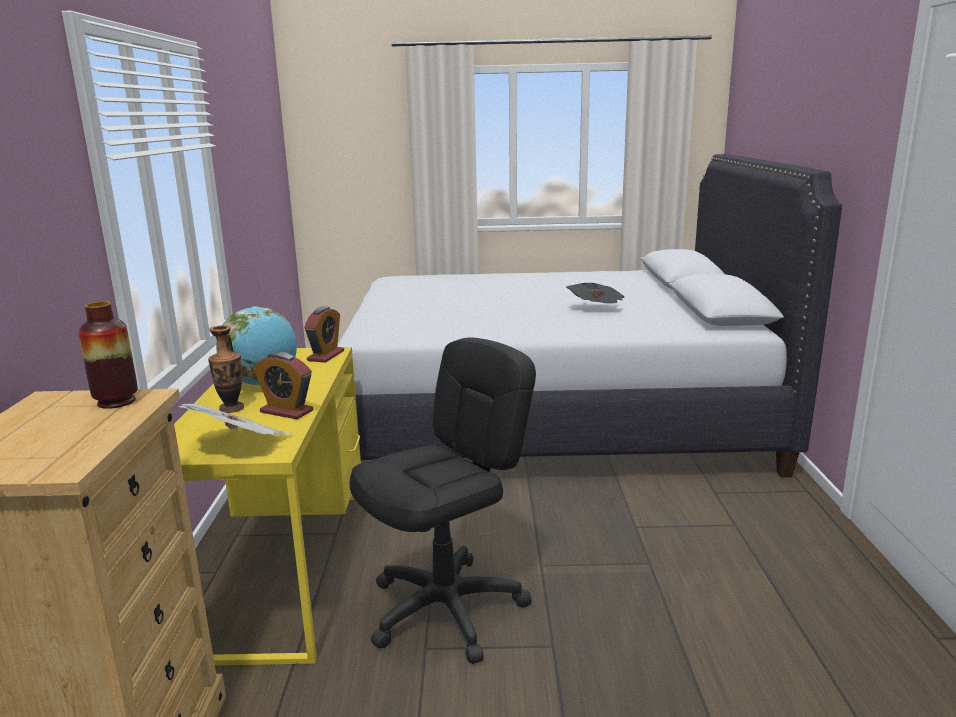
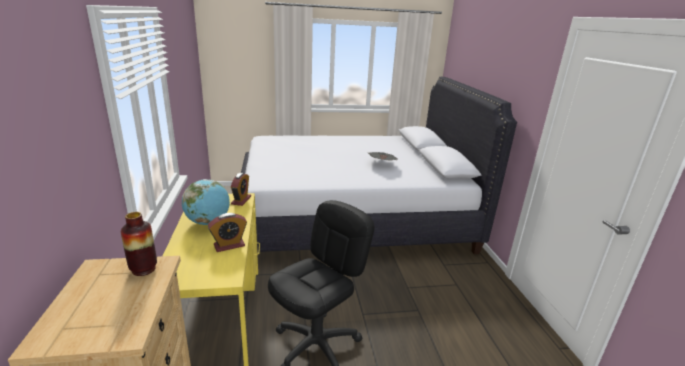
camera: 10 degrees left, 5 degrees up
newspaper [178,404,292,436] -> none
vase [208,325,244,413] -> none
alarm clock [253,352,314,419] -> alarm clock turned 45 degrees counterclockwise [208,213,247,252]

